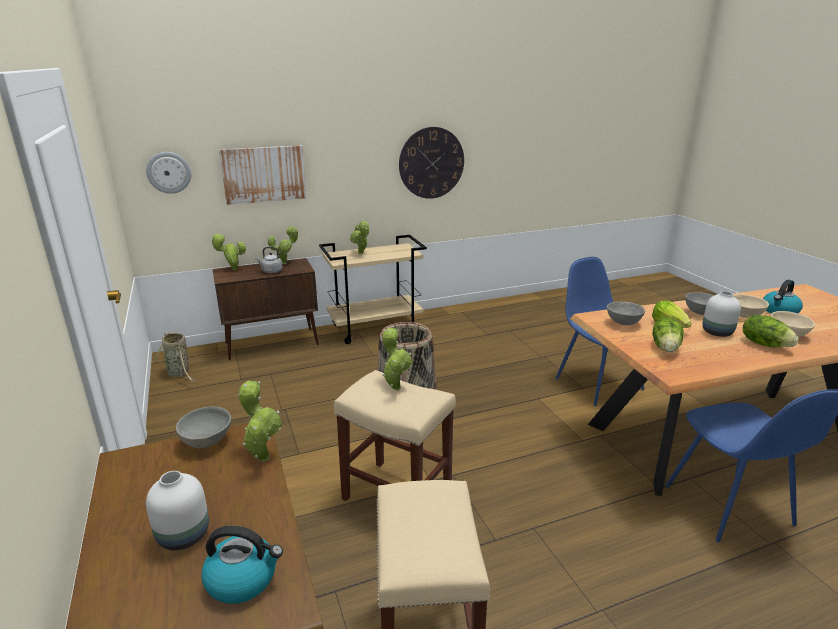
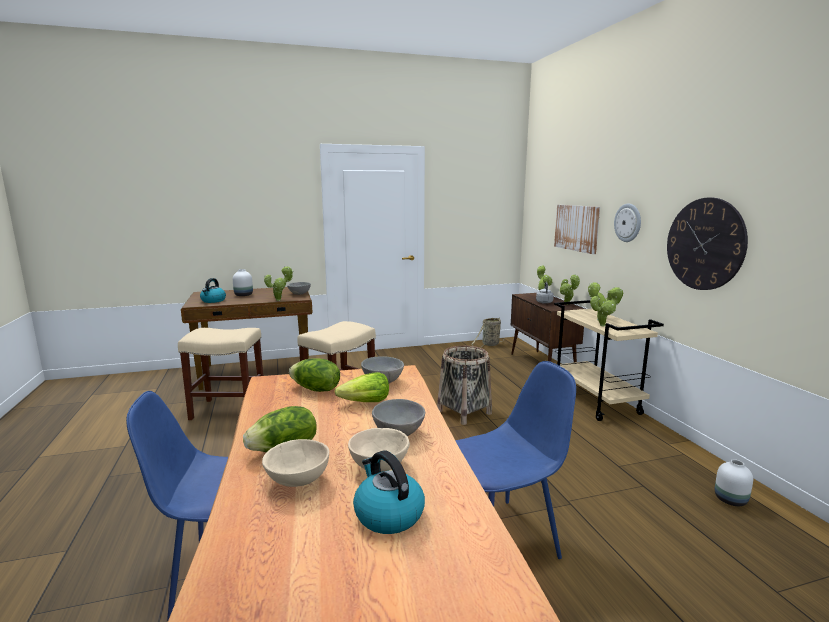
camera: 95 degrees right, 10 degrees down
wall clock [146,152,191,194] -> wall clock moved to [614,204,641,242]
potted plant [382,328,412,390] -> potted plant moved to [590,286,623,326]
white vase [702,291,741,337] -> white vase moved to [715,459,753,506]

